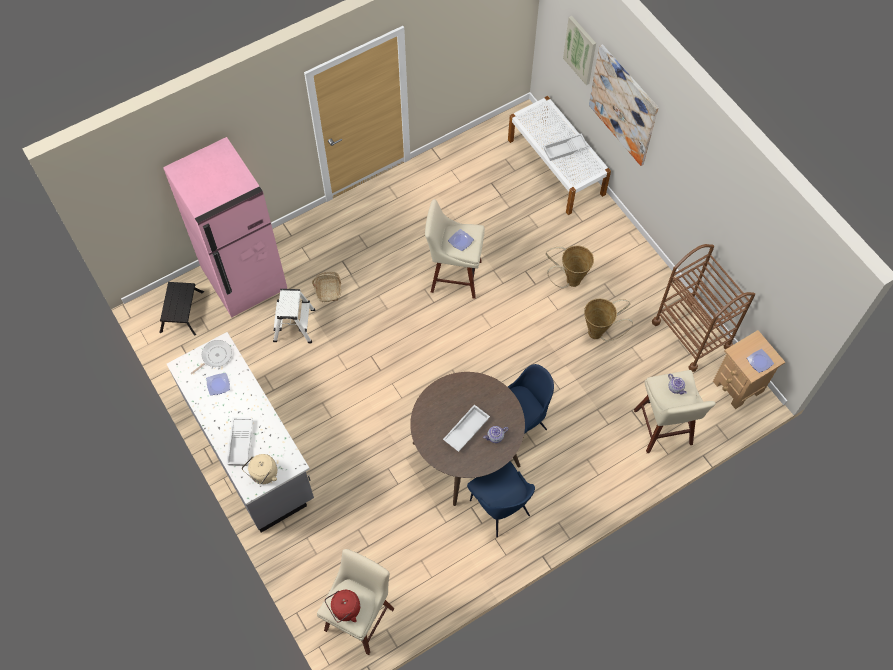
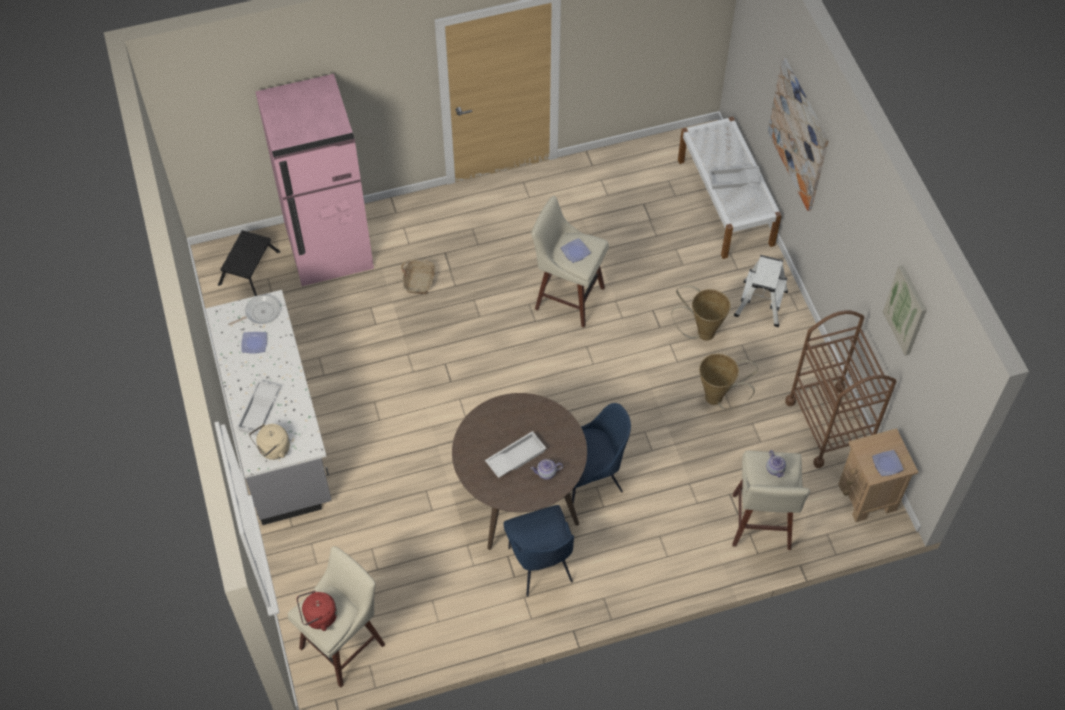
camera: 15 degrees right, 5 degrees down
white step ladder [273,289,315,343] -> white step ladder moved to [734,255,788,327]
picture [563,16,596,85] -> picture moved to [883,265,927,356]

